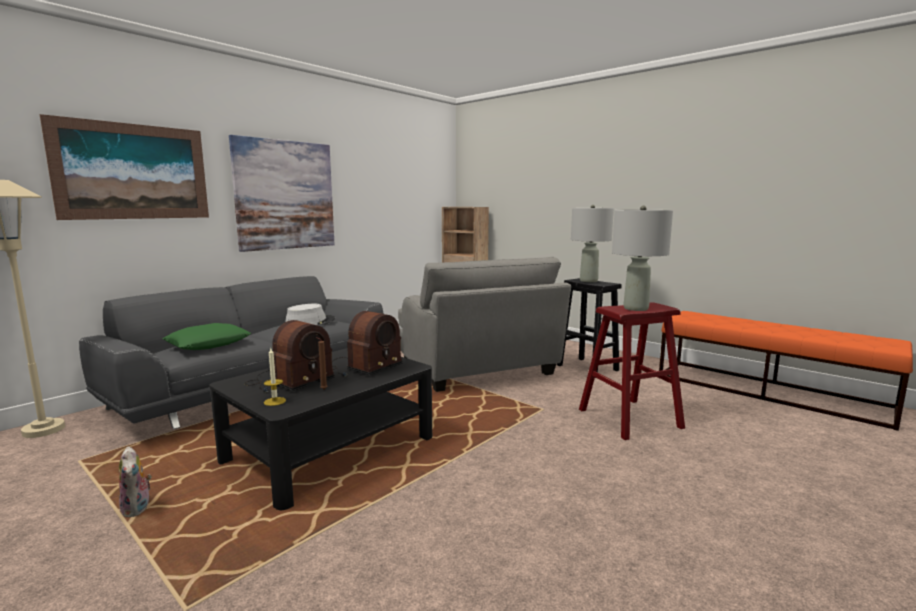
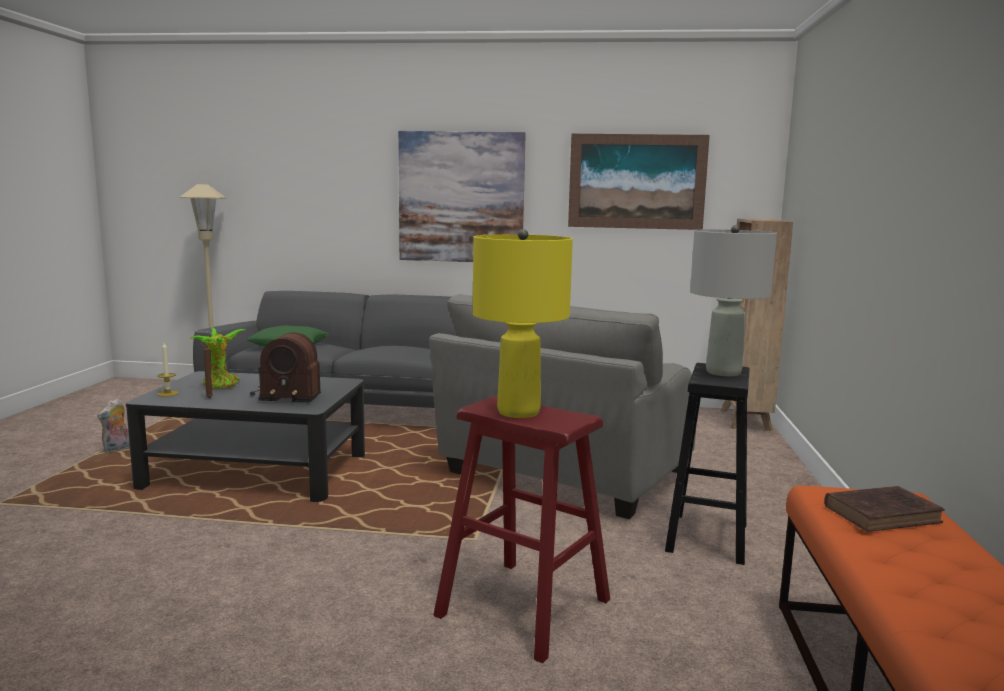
camera: 55 degrees right, 0 degrees up
picture [40,114,209,220] -> picture moved to [568,134,710,230]
radio [245,320,335,393] -> potted plant [189,327,245,389]
grey hat [285,304,335,325] -> none
grey table lamp [612,206,673,311] -> yellow table lamp [473,229,573,418]
none -> brown book [824,486,945,532]

